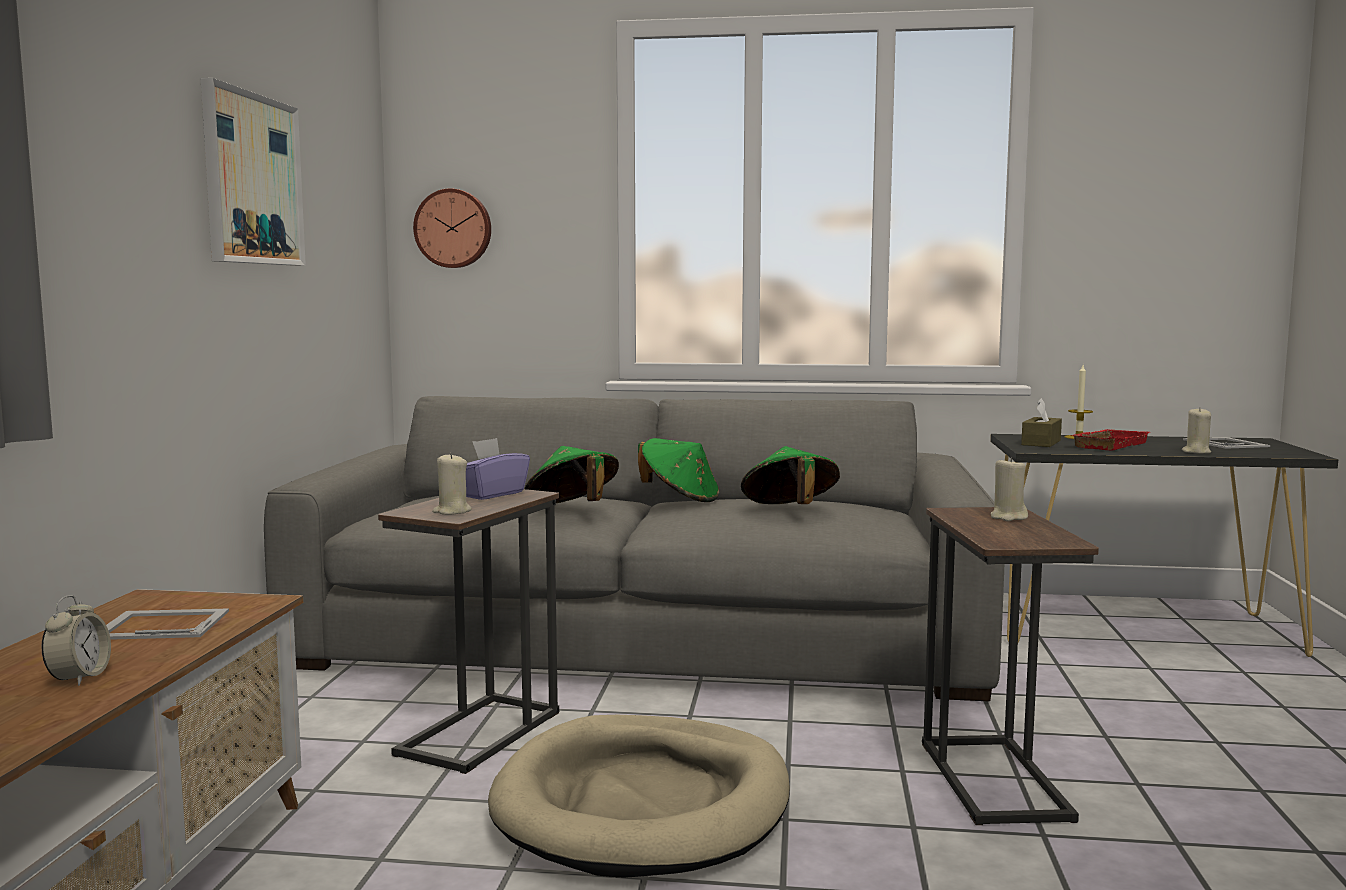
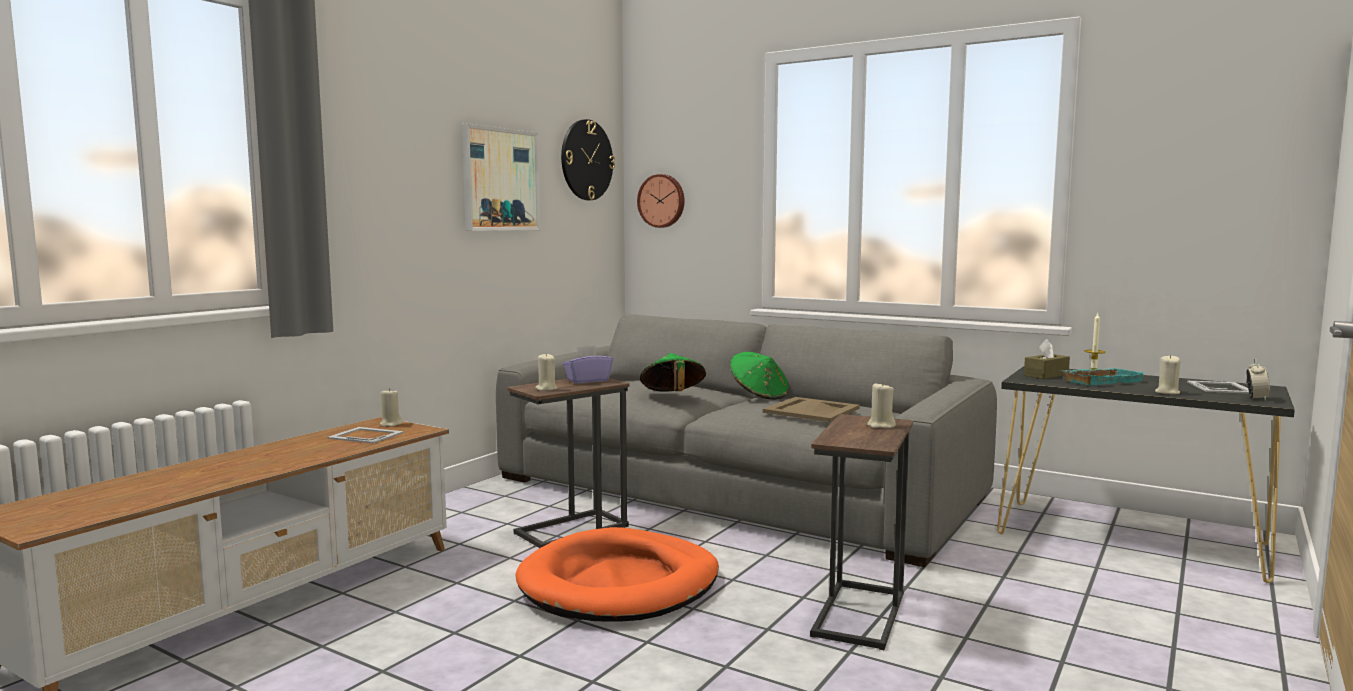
camera: 25 degrees right, 0 degrees up
alarm clock [41,595,111,686] -> alarm clock moved to [1246,359,1270,401]
beige dog bed [488,715,790,878] -> orange dog bed [515,527,719,622]
green hat [741,446,840,504] -> beige tray [763,397,860,422]
red tray [1072,429,1150,450] -> turquoise tray [1061,368,1145,386]
none -> beige candle [380,388,403,427]
none -> wall clock [561,119,615,200]

